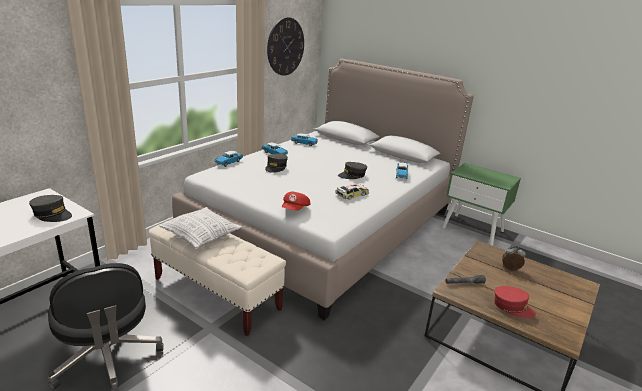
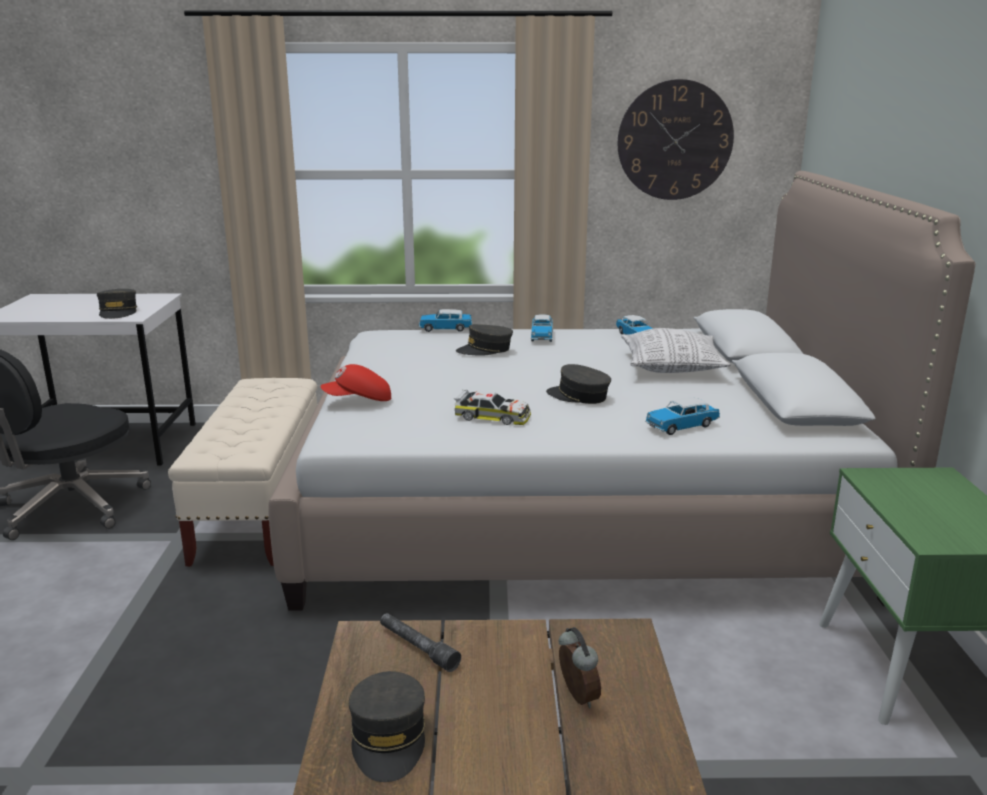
camera: 55 degrees right, 5 degrees down
pillow [159,207,242,249] -> pillow moved to [621,328,731,373]
red cap [494,286,536,318] -> grey cap [349,671,425,782]

